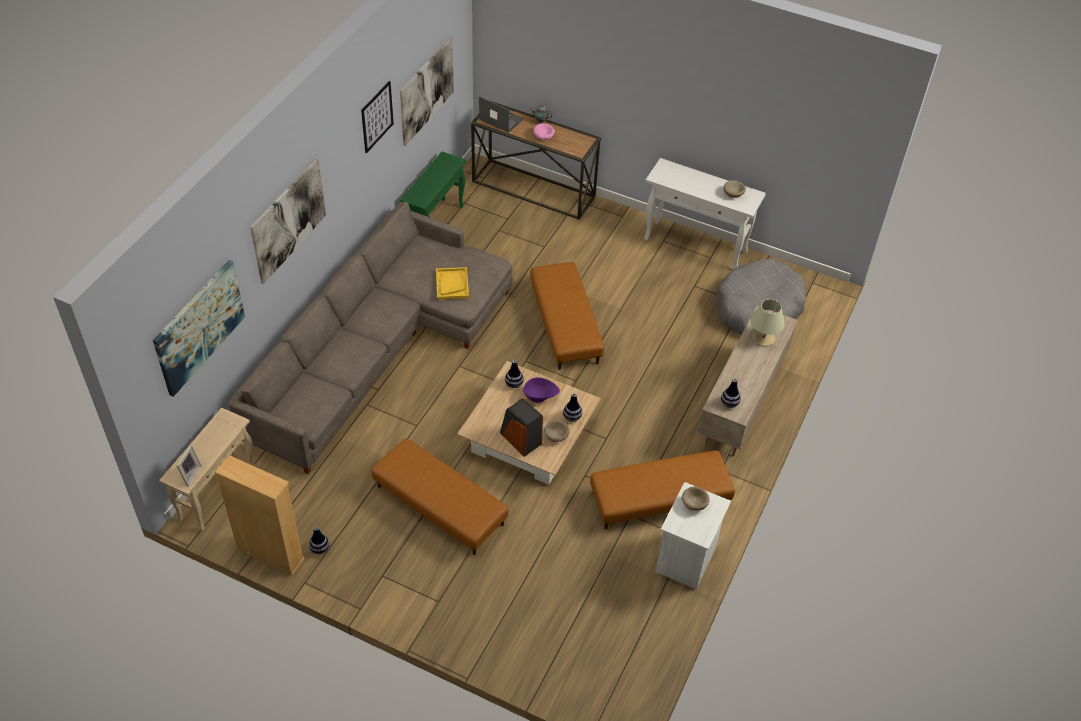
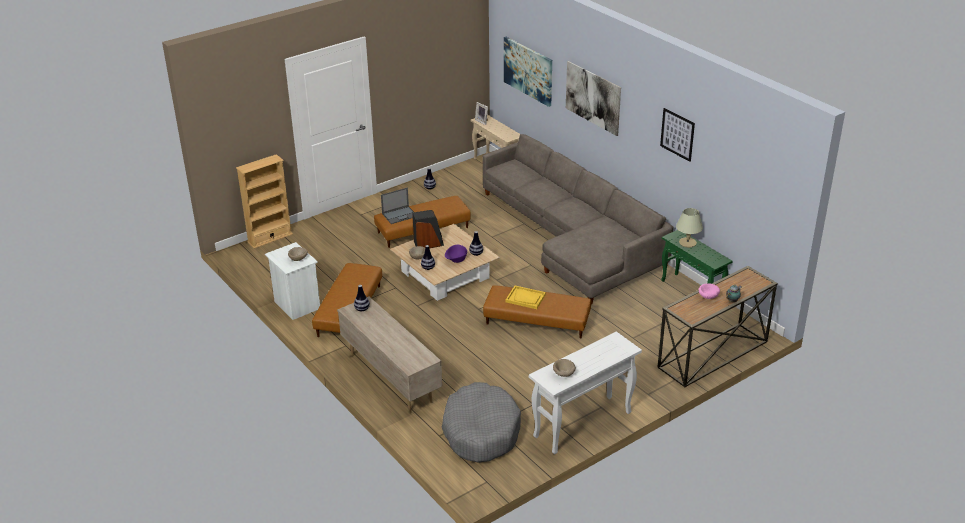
camera: 120 degrees right, 15 degrees down
beige bookcase [215,455,305,575] -> beige bookcase moved to [236,154,293,249]
picture [400,37,454,146] -> none
yellow tray [436,267,469,300] -> yellow tray moved to [506,286,546,309]
laptop [479,96,524,133] -> laptop moved to [381,187,414,224]
beige table lamp [750,299,785,347] -> beige table lamp moved to [676,208,703,248]

